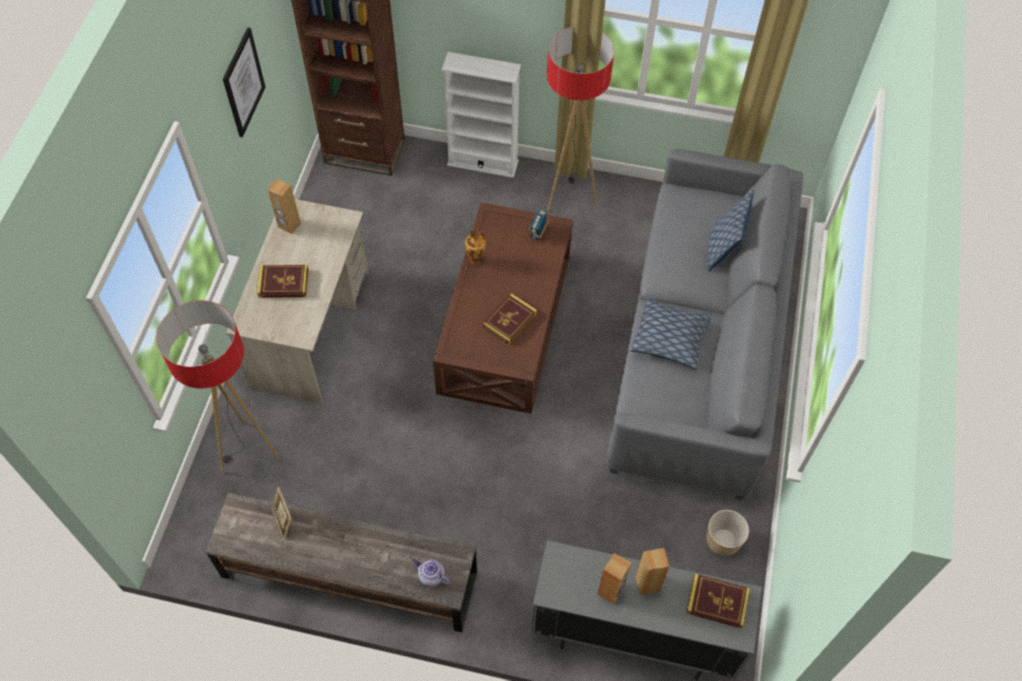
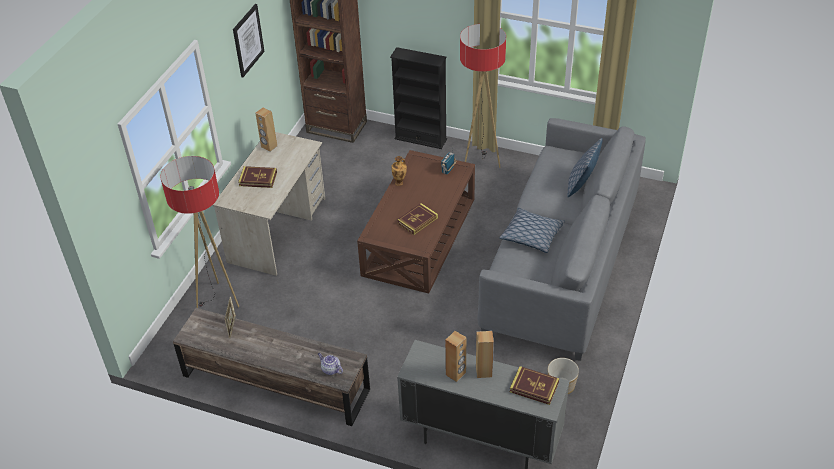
camera: 10 degrees right, 15 degrees down
white bookcase [442,52,521,178] -> black bookcase [390,47,447,149]

